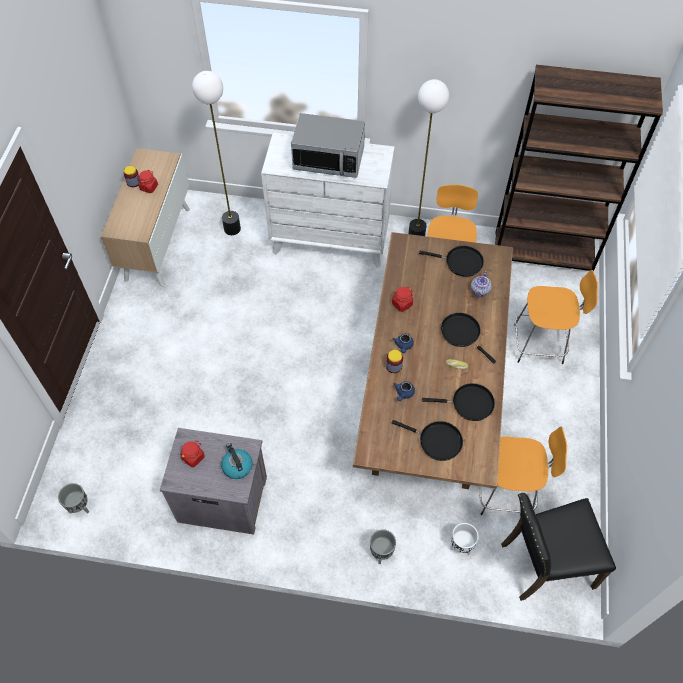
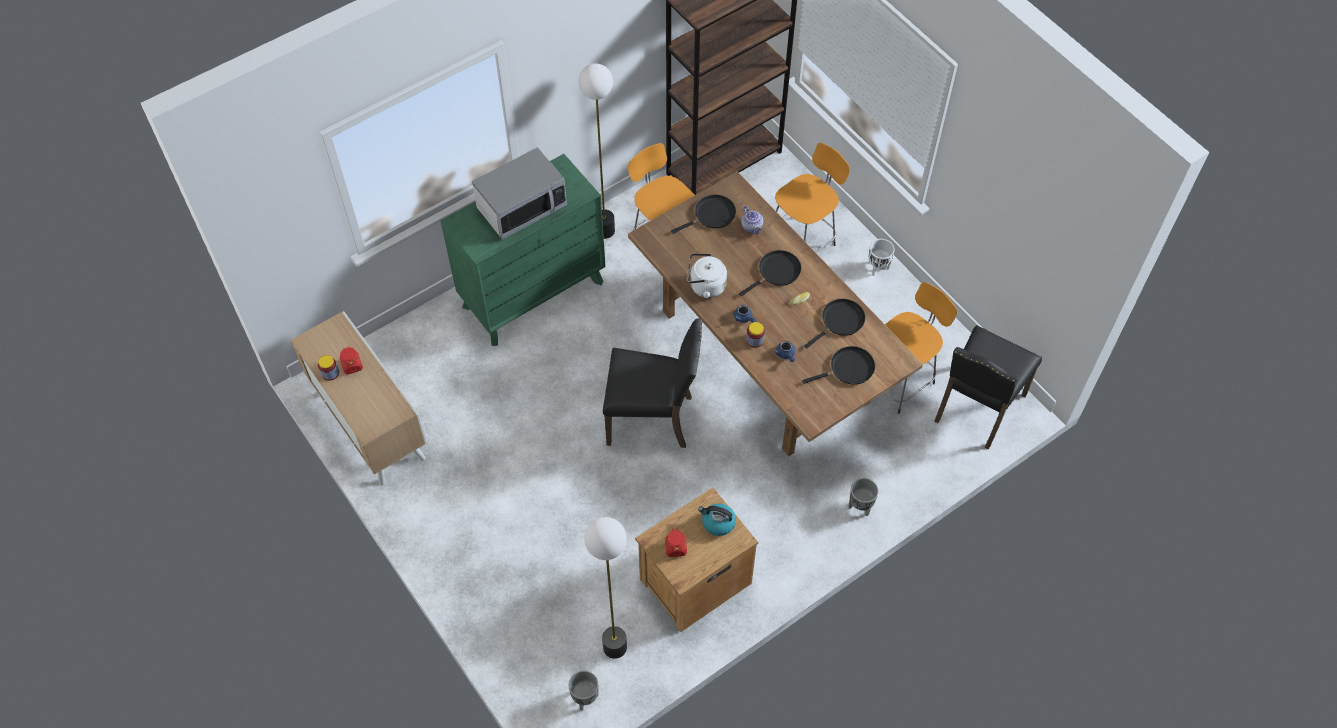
camera: 45 degrees left, 0 degrees up
grey nightstand [160,428,267,535] -> brown nightstand [635,487,758,632]
floor lamp [192,71,241,235] -> floor lamp moved to [584,517,627,659]
white dresser [261,132,395,268] -> green dresser [440,154,605,346]
red jar [392,287,413,312] -> white kettle [687,253,727,298]
black frying pan [441,313,496,364] -> black frying pan turned 135 degrees clockwise [739,250,801,296]
white planter [450,523,479,556] -> white planter moved to [868,239,895,276]
none -> black chair [603,318,702,448]

